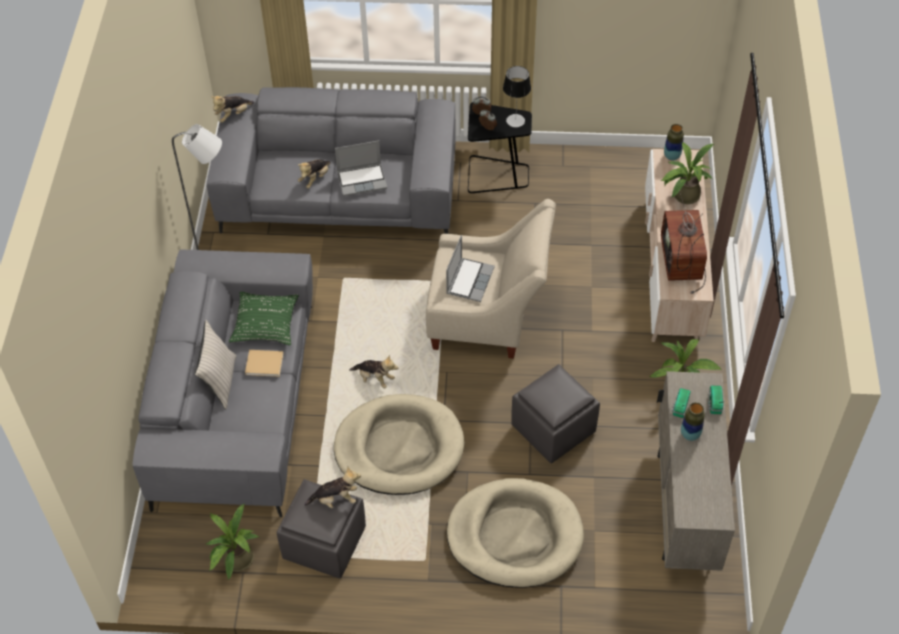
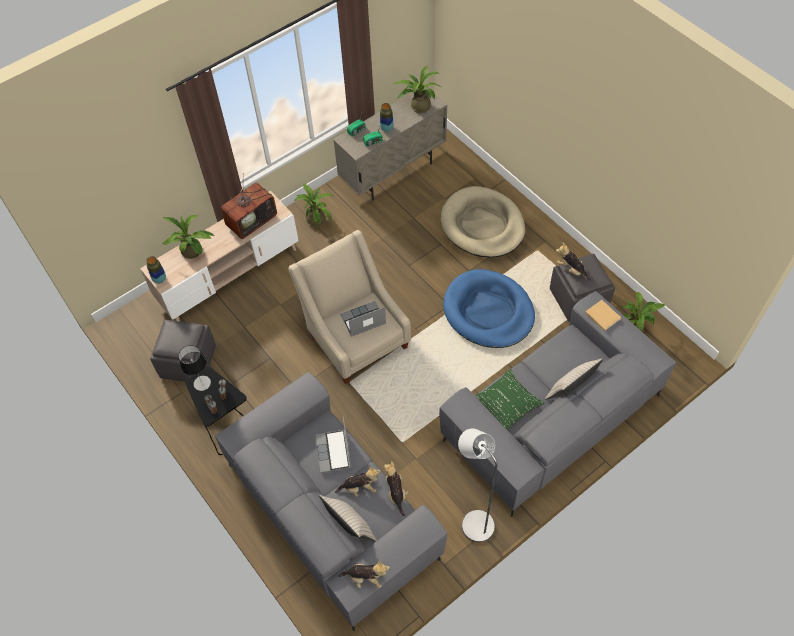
camera: 130 degrees left, 5 degrees up
beige book [245,350,283,377] -> beige book moved to [585,300,621,331]
beige dog bed [334,394,465,495] -> blue dog bed [443,269,535,348]
laptop [335,141,387,196] -> laptop turned 135 degrees counterclockwise [316,417,352,473]
plush toy [349,355,398,388] -> plush toy moved to [384,461,409,516]
grey ottoman [512,364,600,463] -> grey ottoman moved to [150,320,216,382]
none -> beige pillow [319,495,377,541]
none -> potted plant [394,66,441,113]

